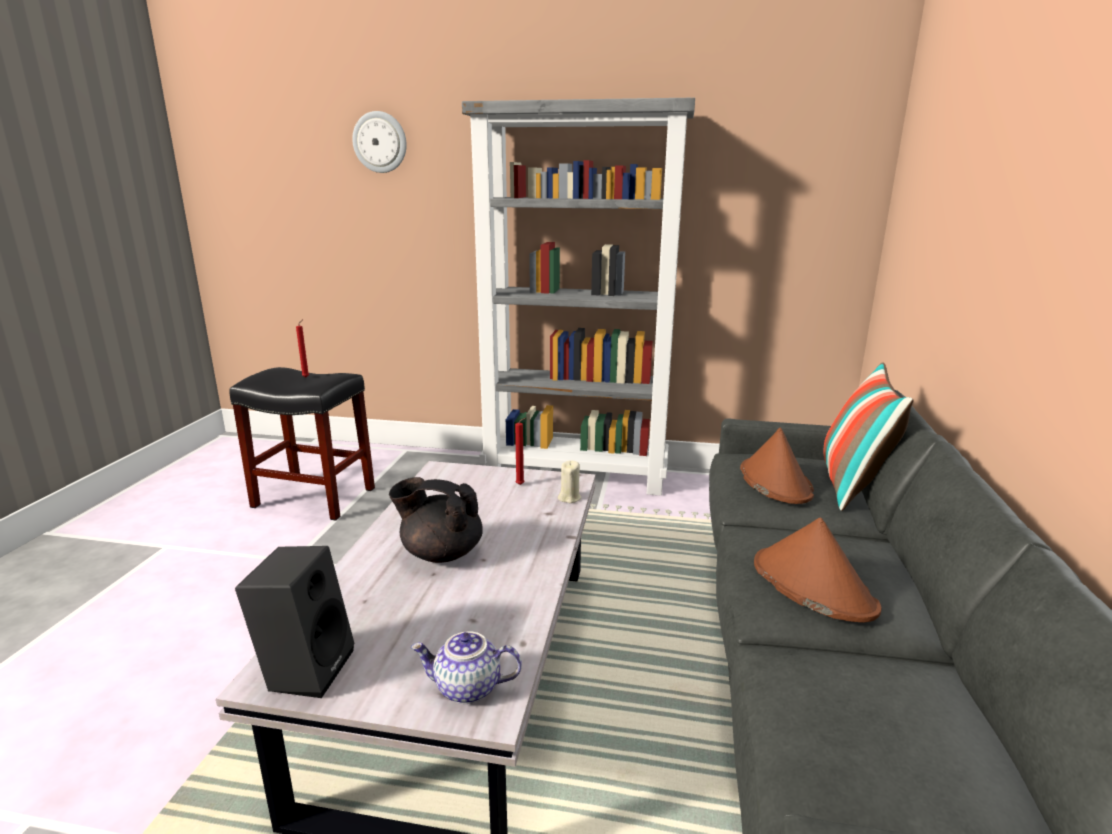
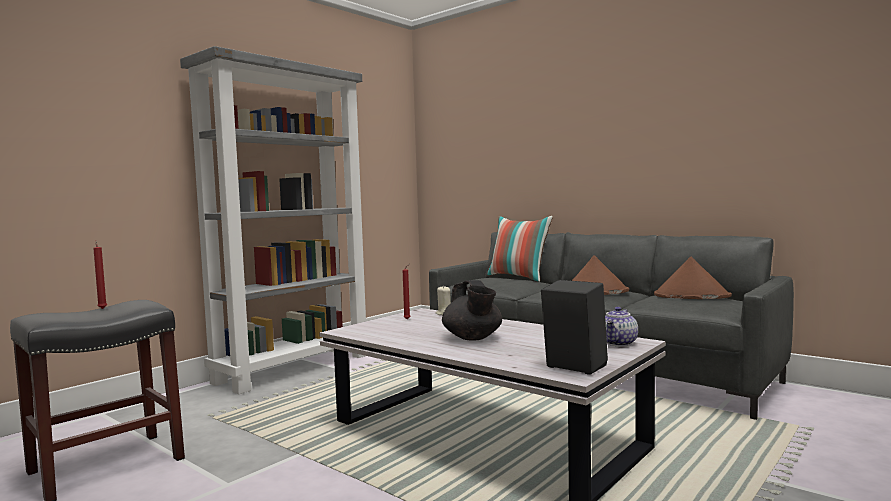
camera: 60 degrees left, 15 degrees down
wall clock [352,111,407,173] -> none
black teapot [389,477,483,563] -> black teapot turned 60 degrees counterclockwise [442,280,502,341]
brown hat [740,428,814,504] -> brown hat moved to [654,256,732,299]

